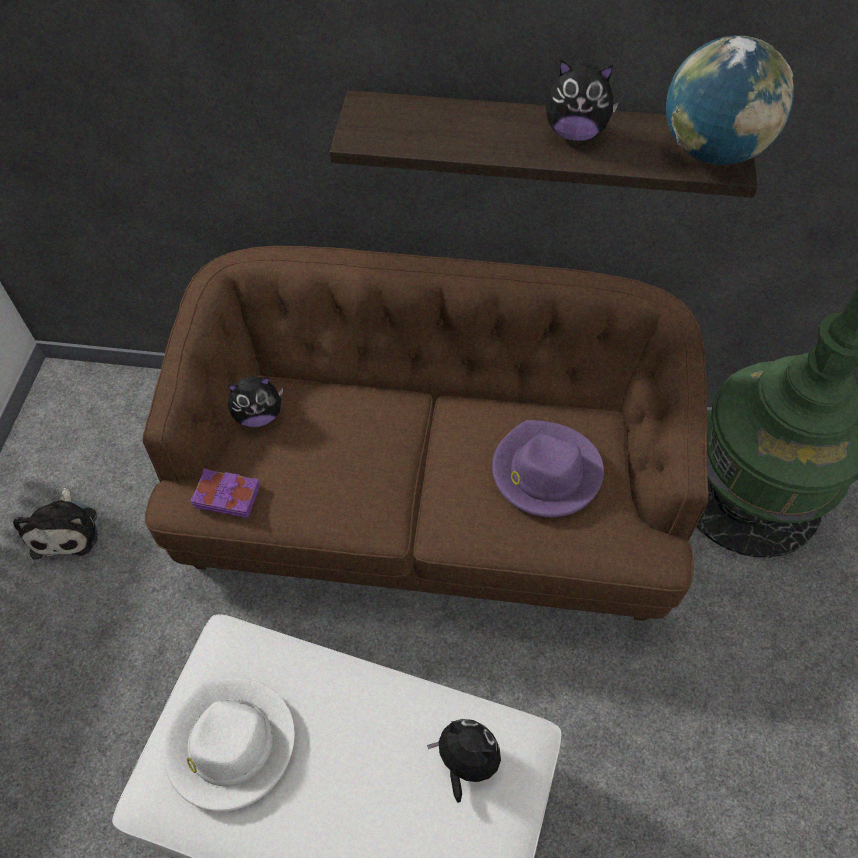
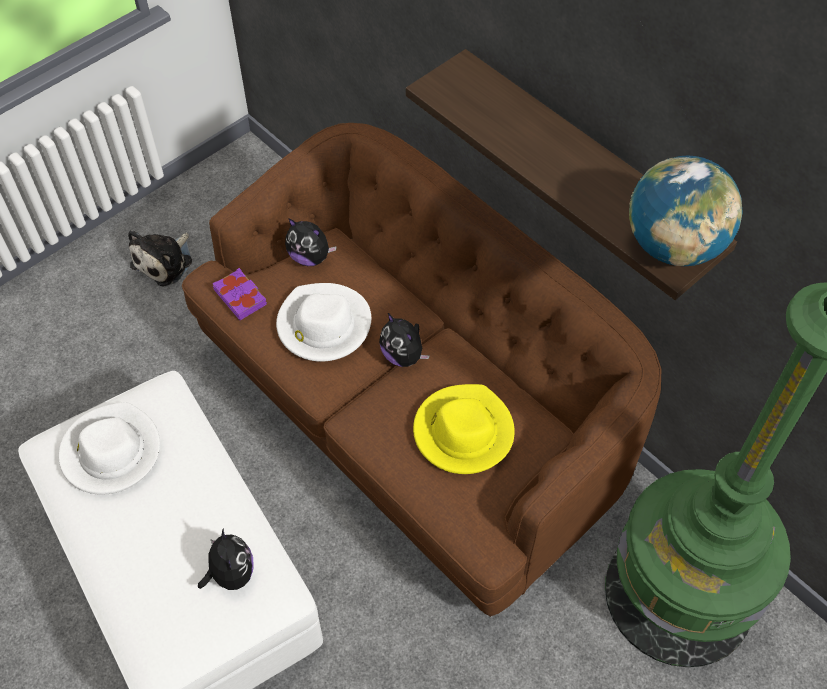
camera: 40 degrees right, 0 degrees up
purple hat [492,420,604,517] -> yellow hat [413,384,515,474]
plush toy [546,60,619,141] -> plush toy moved to [379,313,430,367]
none -> white hat [276,283,371,362]

